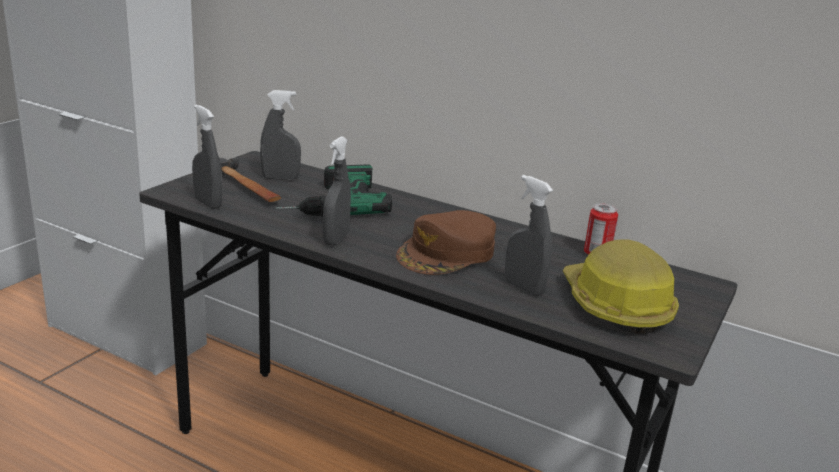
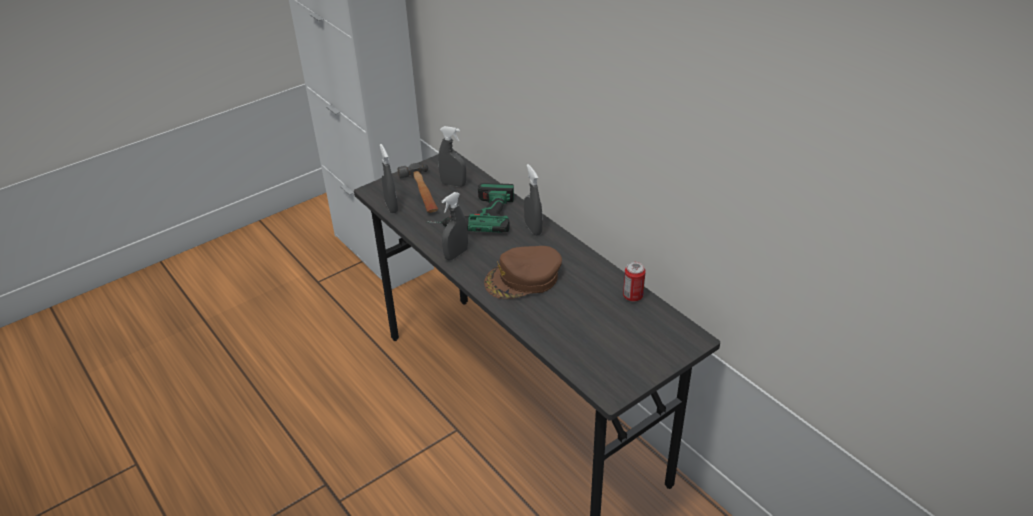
camera: 25 degrees right, 15 degrees up
grey spray bottle [505,175,553,296] -> grey spray bottle moved to [524,164,542,236]
hard hat [563,239,679,334] -> none

